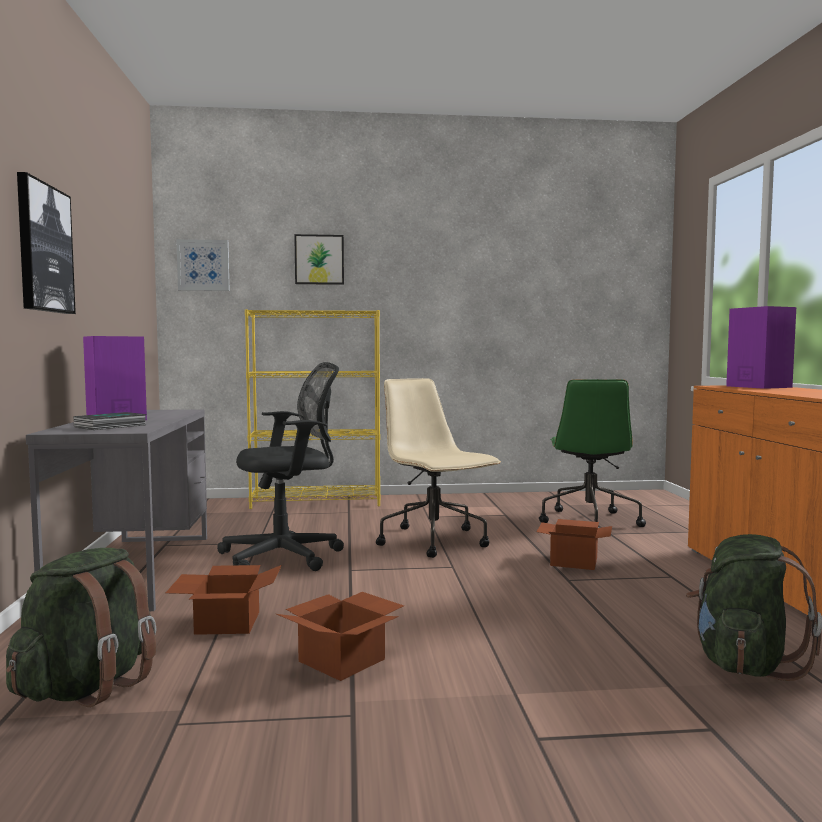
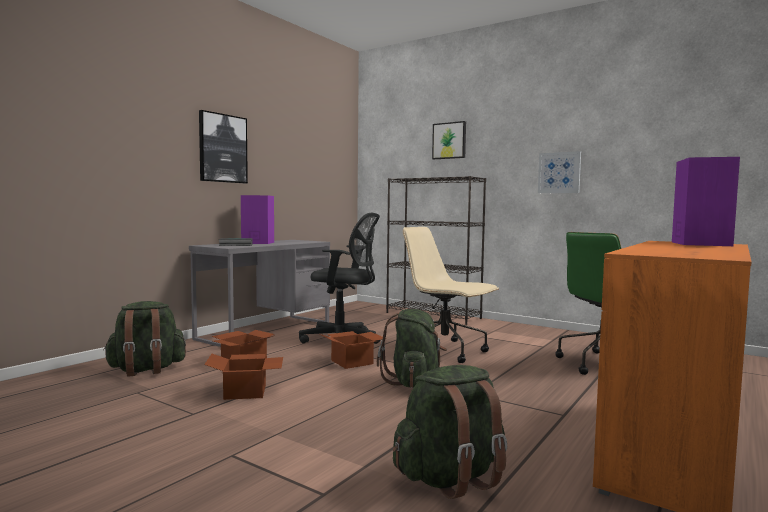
camera: 40 degrees right, 0 degrees up
picture [176,239,230,291] -> picture moved to [538,151,581,193]
yellow bookcase [245,309,381,509] -> black bookcase [386,176,486,325]
beige office chair [376,378,501,558] -> beige office chair turned 60 degrees counterclockwise [403,227,499,363]
cardboard box [536,519,612,570] -> cardboard box moved to [320,331,387,369]
none -> green backpack [377,309,447,388]

